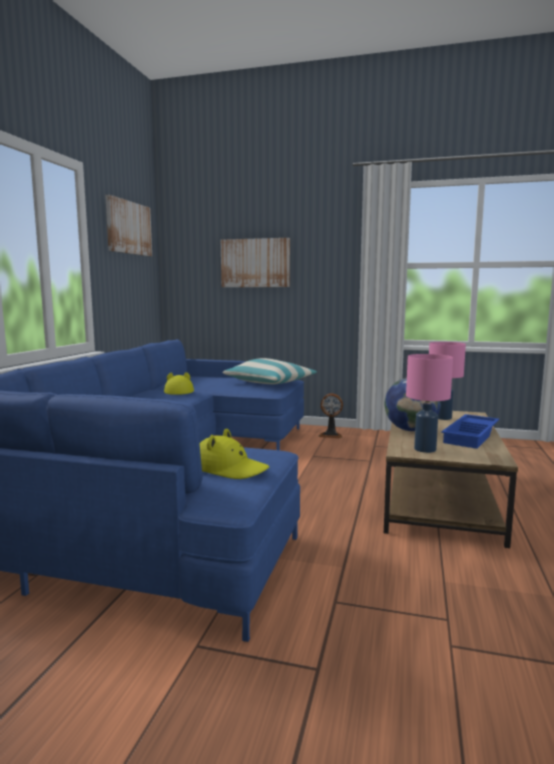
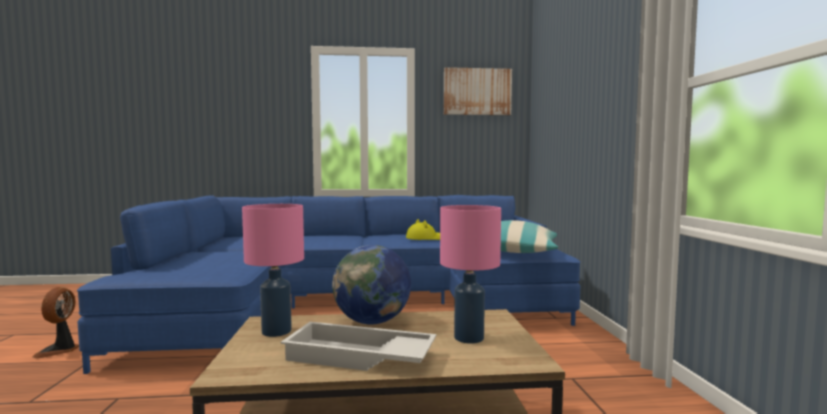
camera: 70 degrees right, 5 degrees down
yellow hat [200,428,269,479] -> none
picture [221,238,290,287] -> none
fan [318,393,343,438] -> fan moved to [32,287,79,358]
blue tray [441,414,499,449] -> white tray [281,322,436,371]

